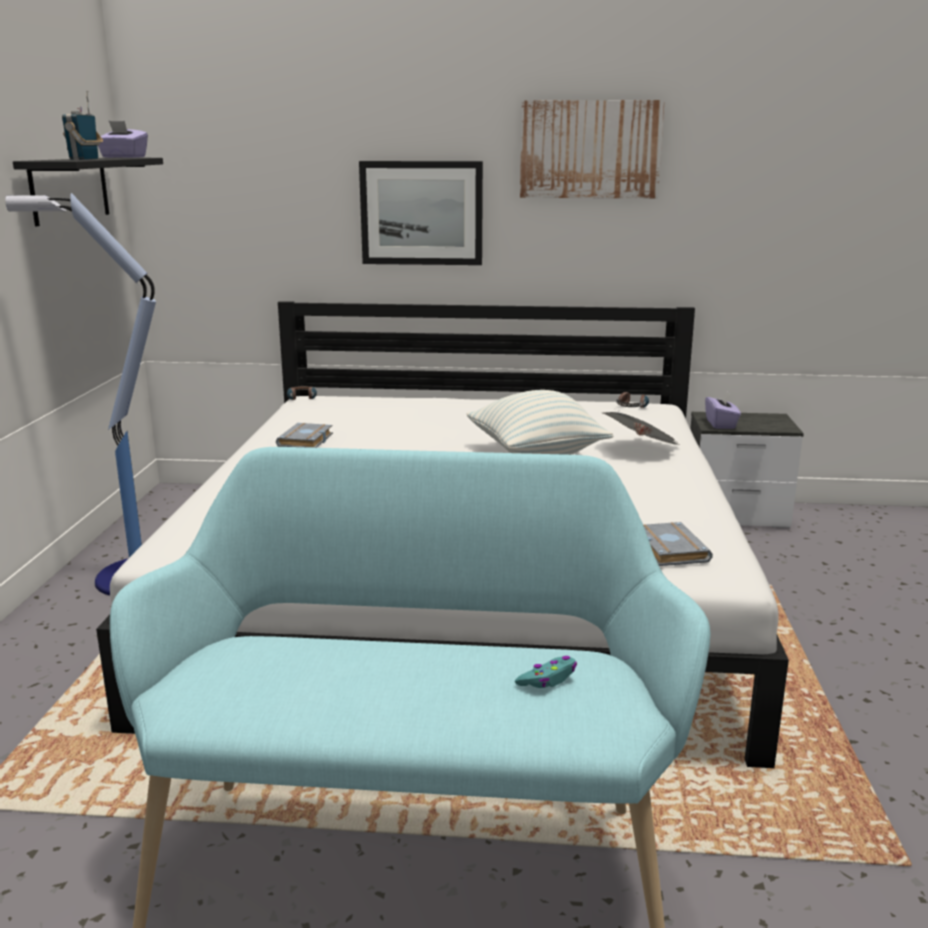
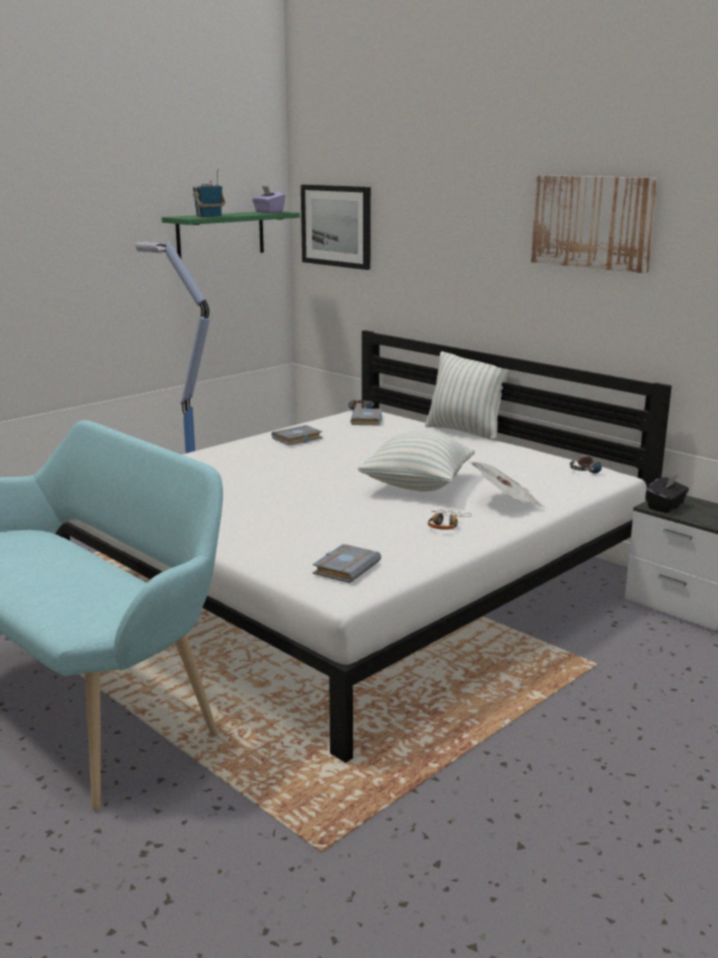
camera: 40 degrees right, 0 degrees up
black shelf [13,158,163,226] -> green shelf [162,211,300,258]
picture [359,161,483,265] -> picture moved to [301,185,371,270]
turquoise game controller [515,656,577,688] -> none
purple tissue box [705,392,741,429] -> black tissue box [646,475,689,513]
none -> grey book [351,408,382,426]
none -> pillow [425,351,510,441]
none -> headphones [428,510,472,530]

